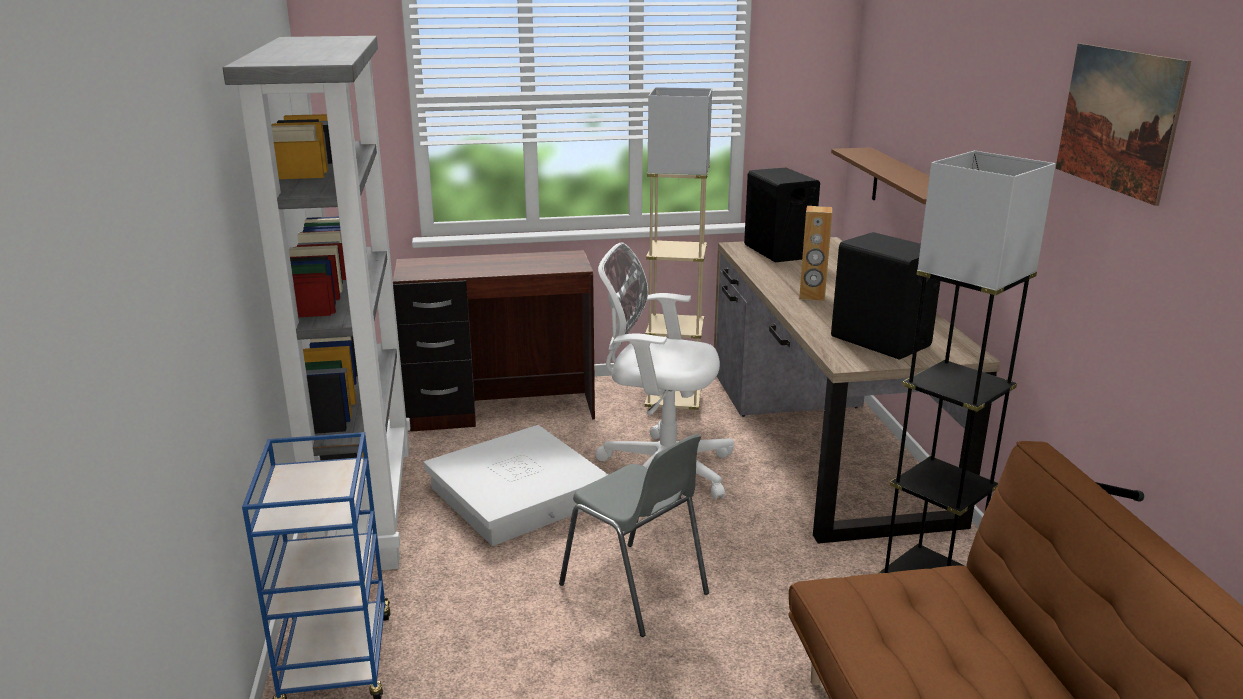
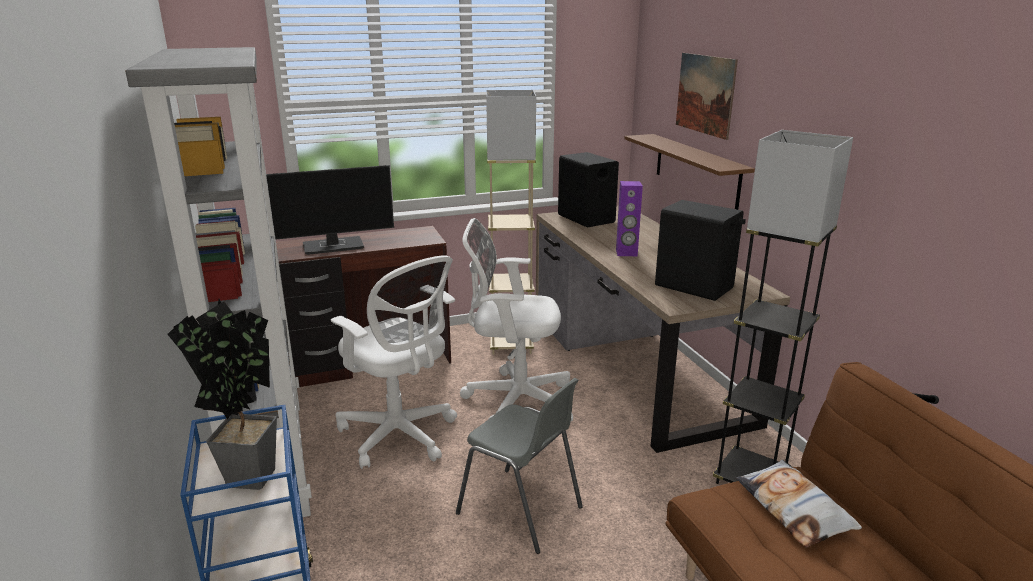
camera: 10 degrees left, 0 degrees up
white storage box [423,425,608,546] -> white office chair [331,255,457,469]
brown speaker [799,206,832,301] -> purple speaker [616,181,643,256]
picture [1056,43,1191,206] -> picture moved to [676,53,738,140]
none -> potted plant [167,299,277,490]
none -> monitor [266,165,394,255]
none -> pillow [736,460,862,548]

